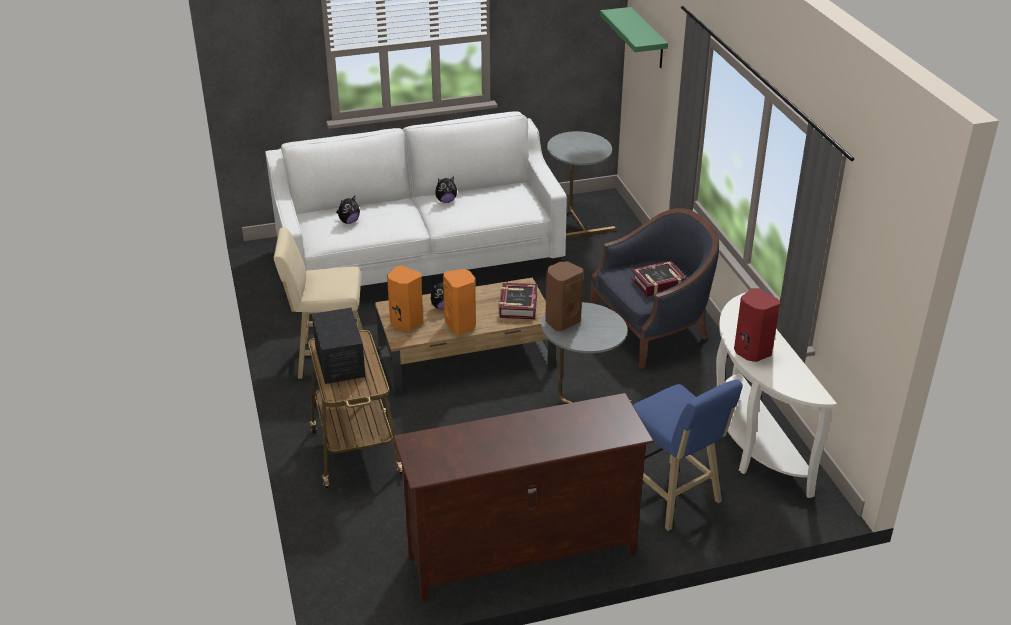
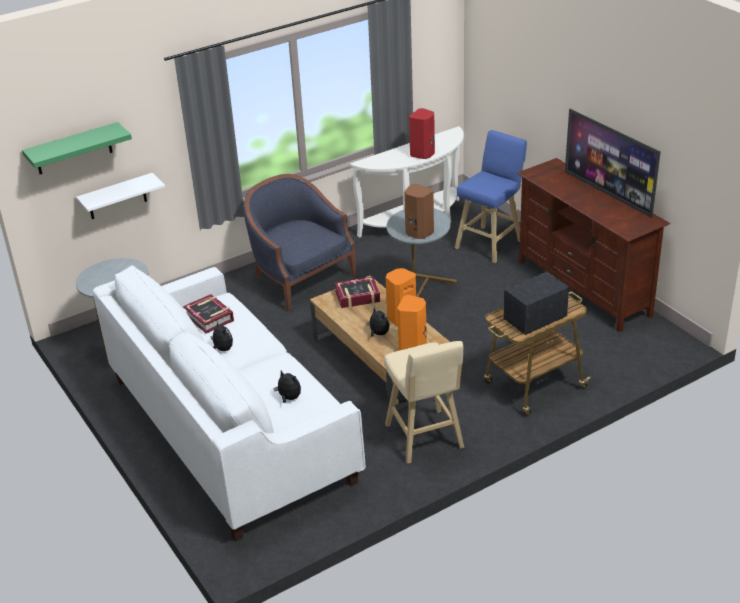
camera: 105 degrees left, 0 degrees up
book [631,261,686,297] -> book moved to [183,294,234,333]
none -> white shelf [76,173,165,219]
none -> television [565,109,661,218]

